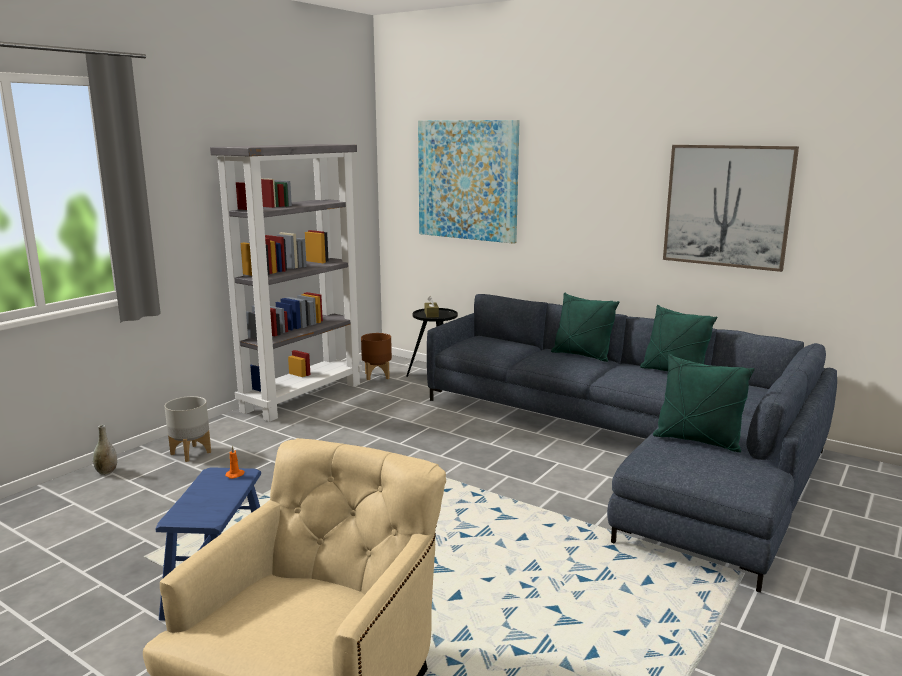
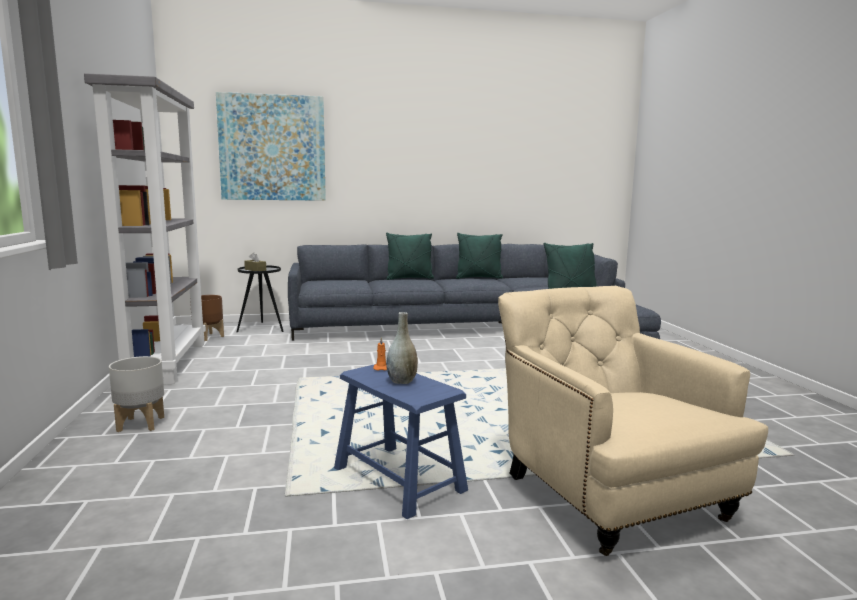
camera: 45 degrees left, 5 degrees down
grey vase [93,425,117,475] -> grey vase moved to [386,312,418,384]
picture [663,145,799,272] -> none

